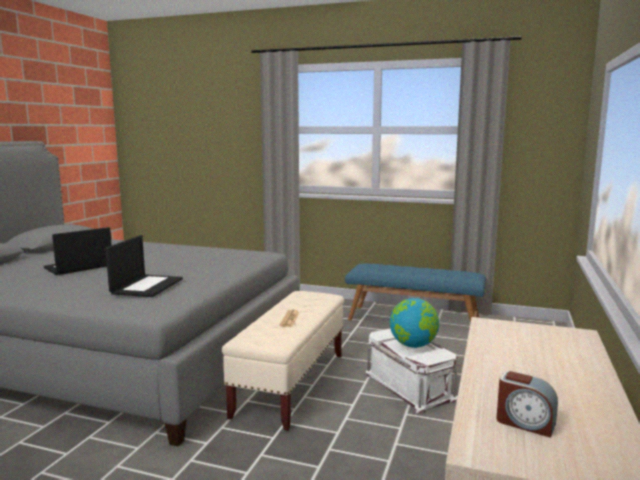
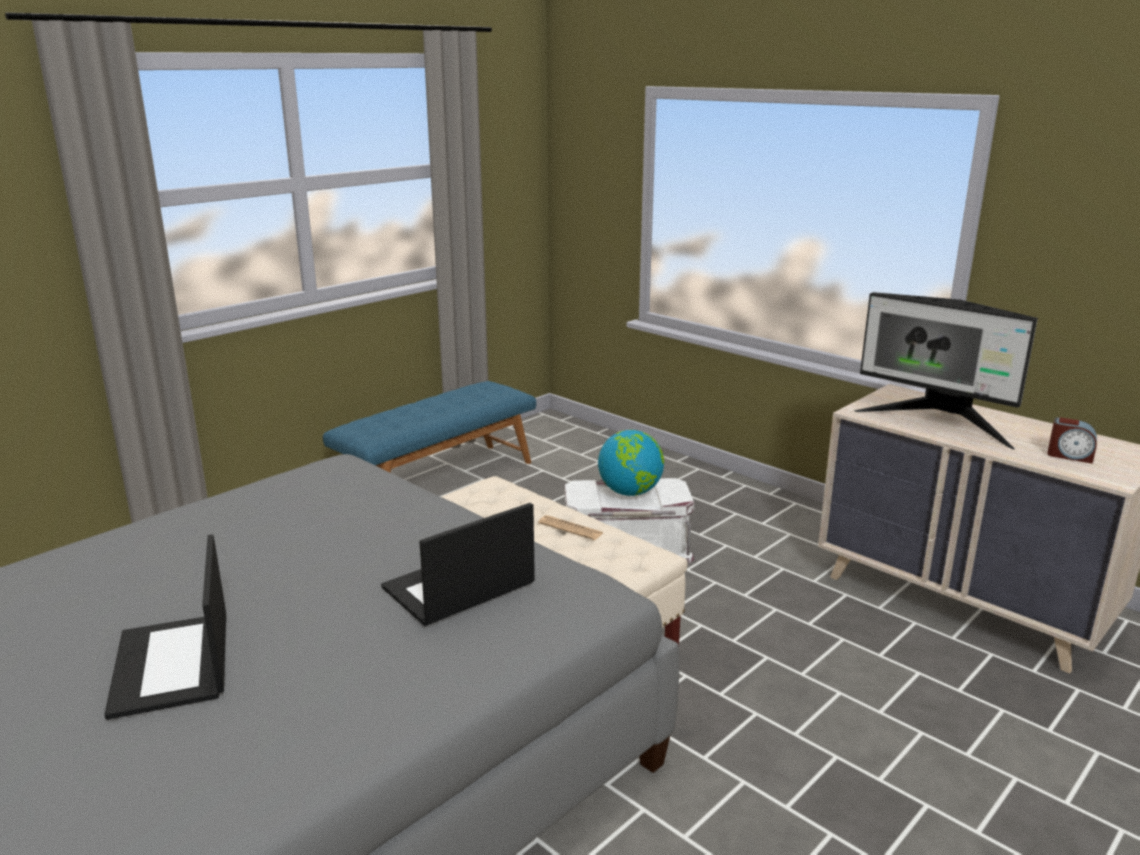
camera: 65 degrees left, 10 degrees up
laptop [105,235,183,297] -> laptop turned 75 degrees counterclockwise [381,503,535,626]
alarm clock [496,371,558,438] -> alarm clock turned 60 degrees clockwise [1047,417,1097,464]
none -> monitor [854,292,1038,449]

